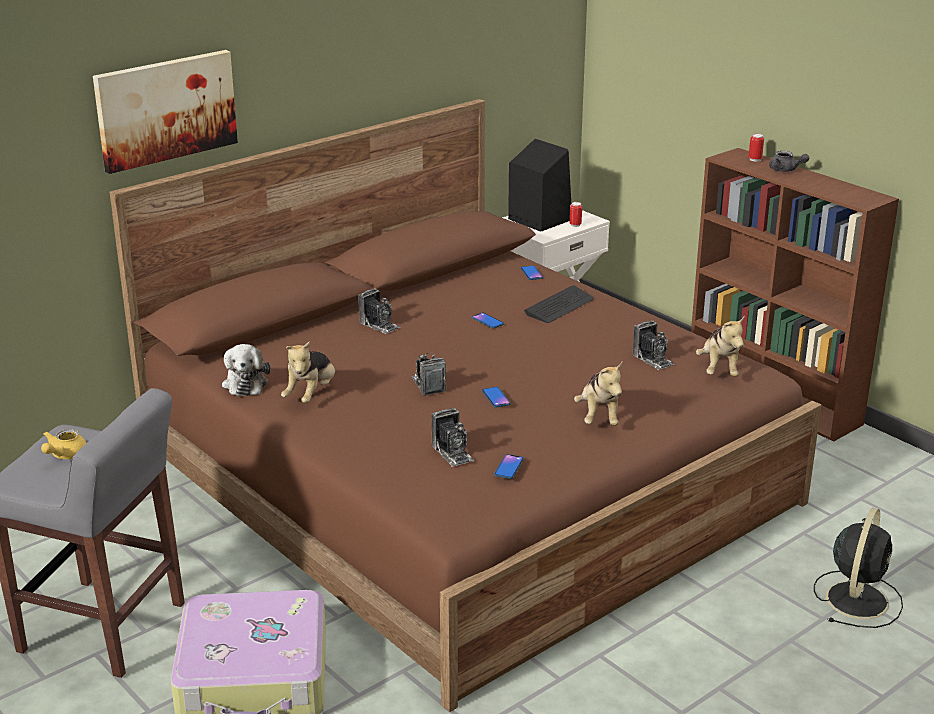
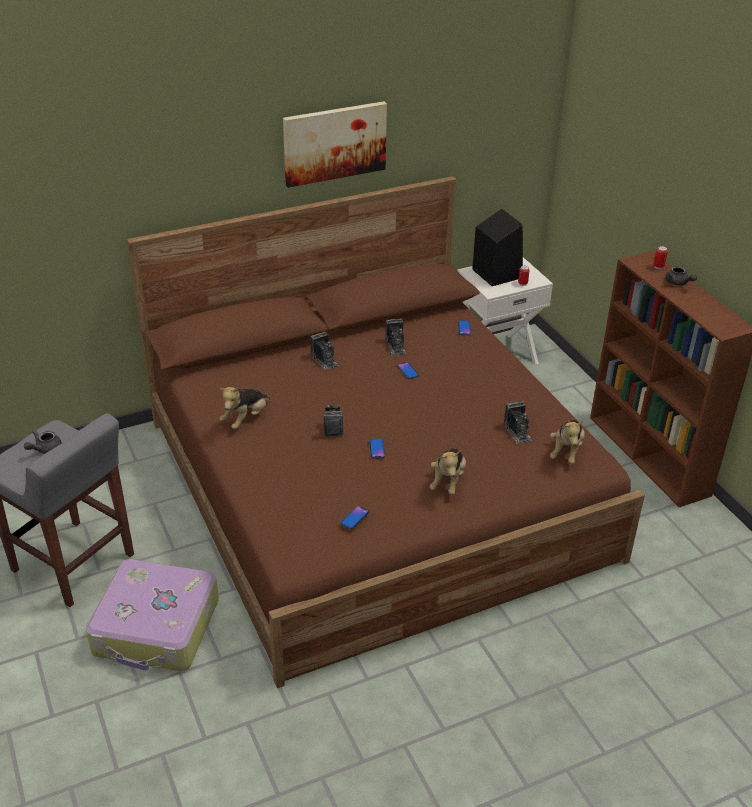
camera: 15 degrees right, 10 degrees up
yellow teapot [41,429,86,459] -> grey teapot [24,430,62,454]
picture [93,50,238,174] -> picture moved to [283,101,387,188]
plush toy [222,344,271,396] -> none
camera [431,408,475,467] -> camera moved to [385,319,407,356]
keyboard [524,285,594,323] -> none
black fan [814,507,903,628] -> none

